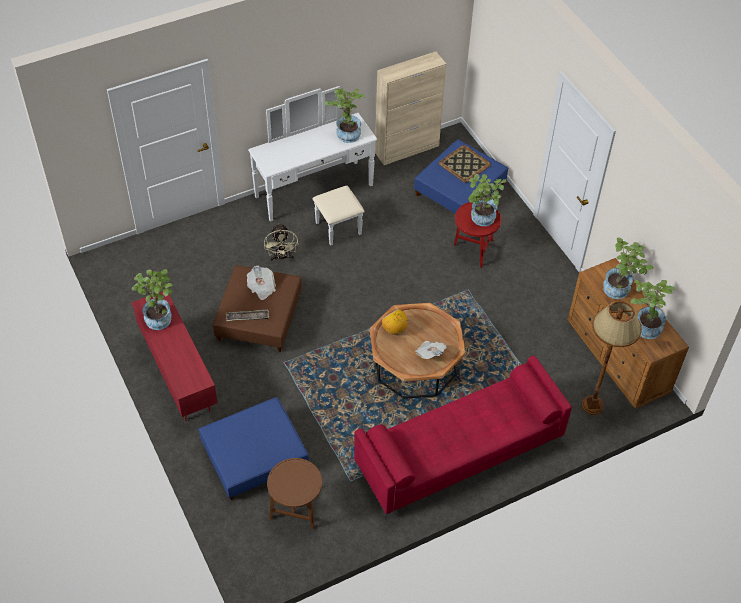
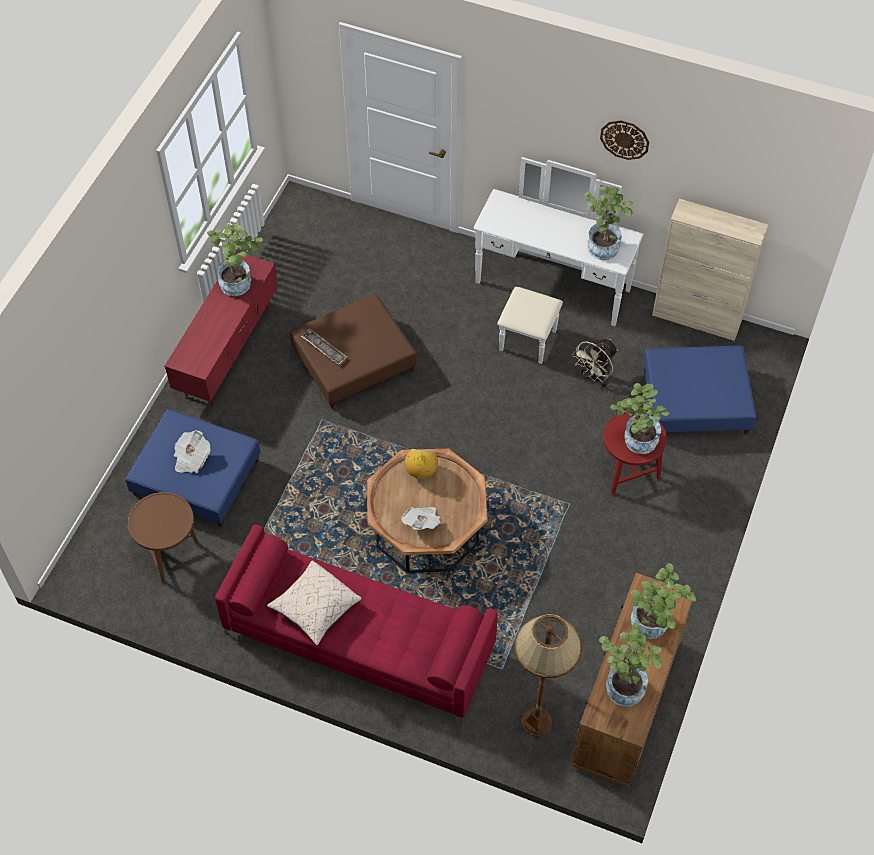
camera: 50 degrees right, 5 degrees up
newspaper [247,266,276,300] -> newspaper moved to [174,430,211,473]
beige fan [264,223,298,261] -> beige fan moved to [572,339,617,388]
tray [439,145,491,183] -> none
none -> beige pillow [267,560,362,645]
none -> wall clock [600,120,649,160]

